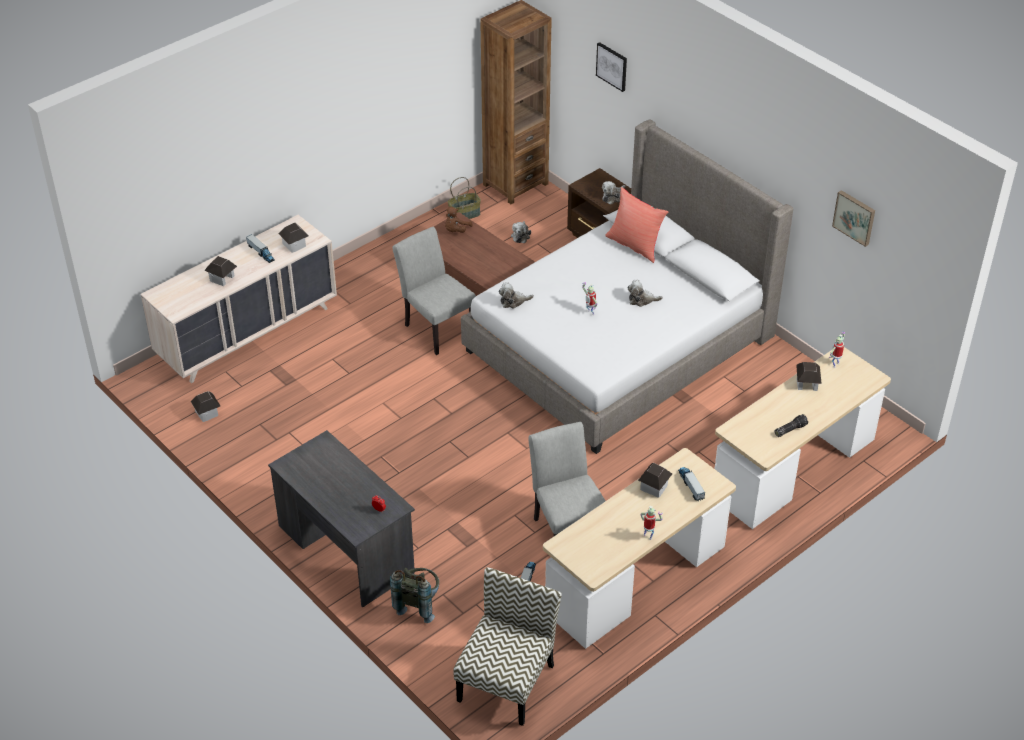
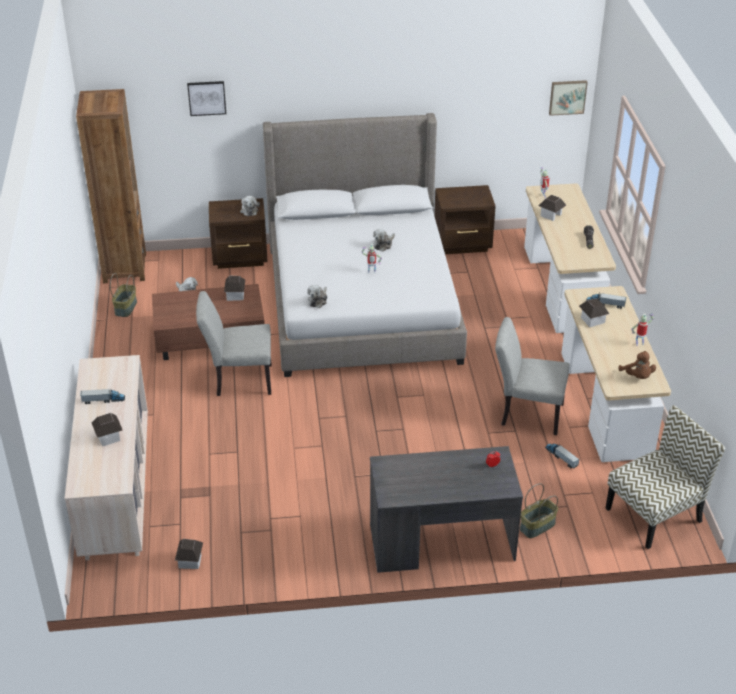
camera: 55 degrees left, 5 degrees down
toy house [278,223,308,253] -> toy house moved to [224,275,245,301]
grey backpack [390,568,439,623] -> basket [520,483,558,538]
brown plush toy [445,207,473,233] -> brown plush toy moved to [618,351,656,379]
chair [453,567,562,726] -> chair turned 90 degrees clockwise [605,405,726,549]
red pillow [605,187,668,263] -> none
picture [832,190,875,247] -> picture moved to [549,80,588,116]
none -> brown nightstand [434,185,496,254]

